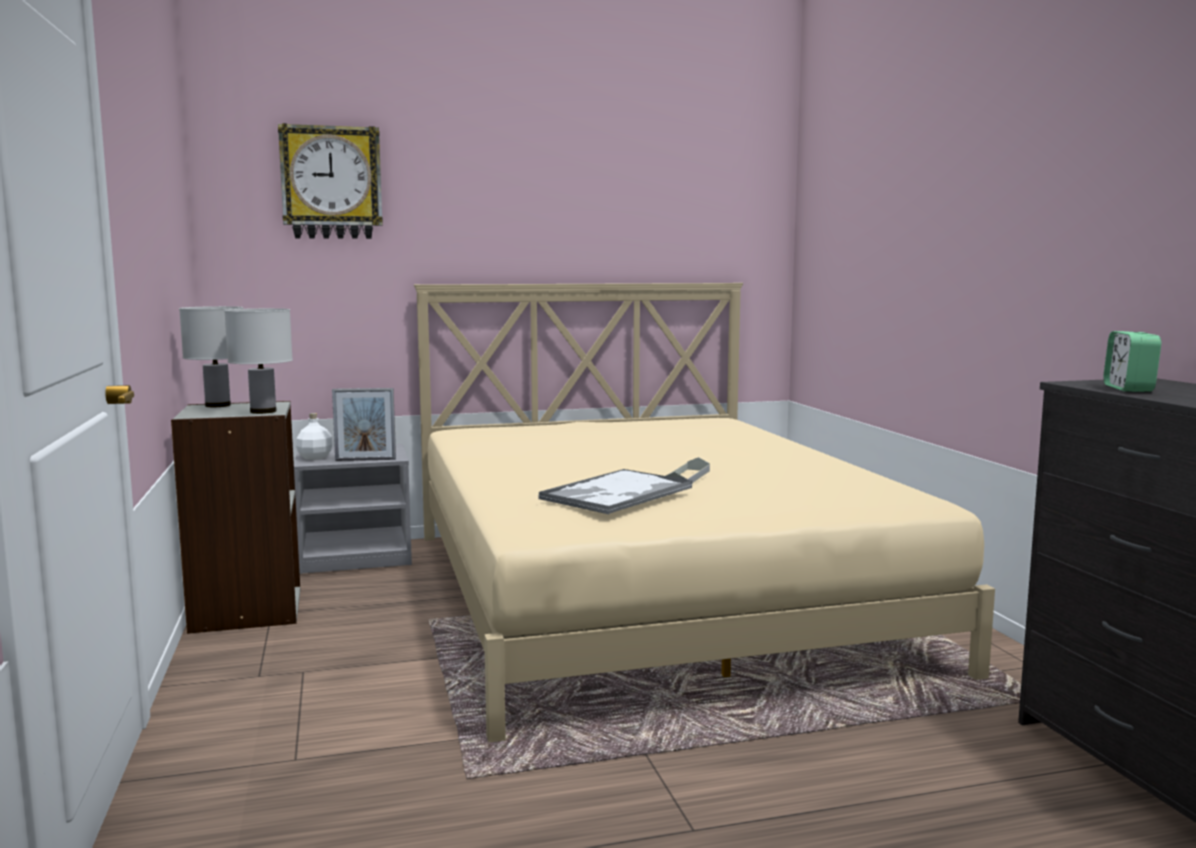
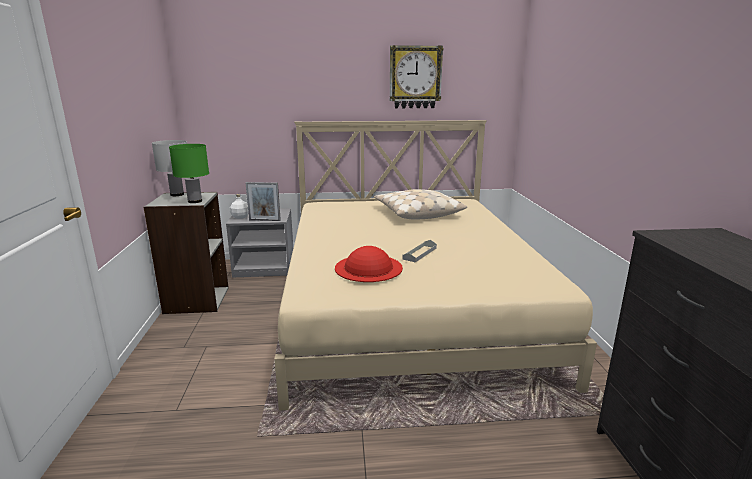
camera: 10 degrees right, 10 degrees up
white table lamp [224,308,293,414] -> green table lamp [169,144,209,203]
wall clock [278,123,383,239] -> wall clock moved to [390,45,444,108]
tray [538,469,692,514] -> red hat [335,246,403,282]
alarm clock [1103,331,1161,392] -> none
none -> beige pillow [374,189,467,220]

